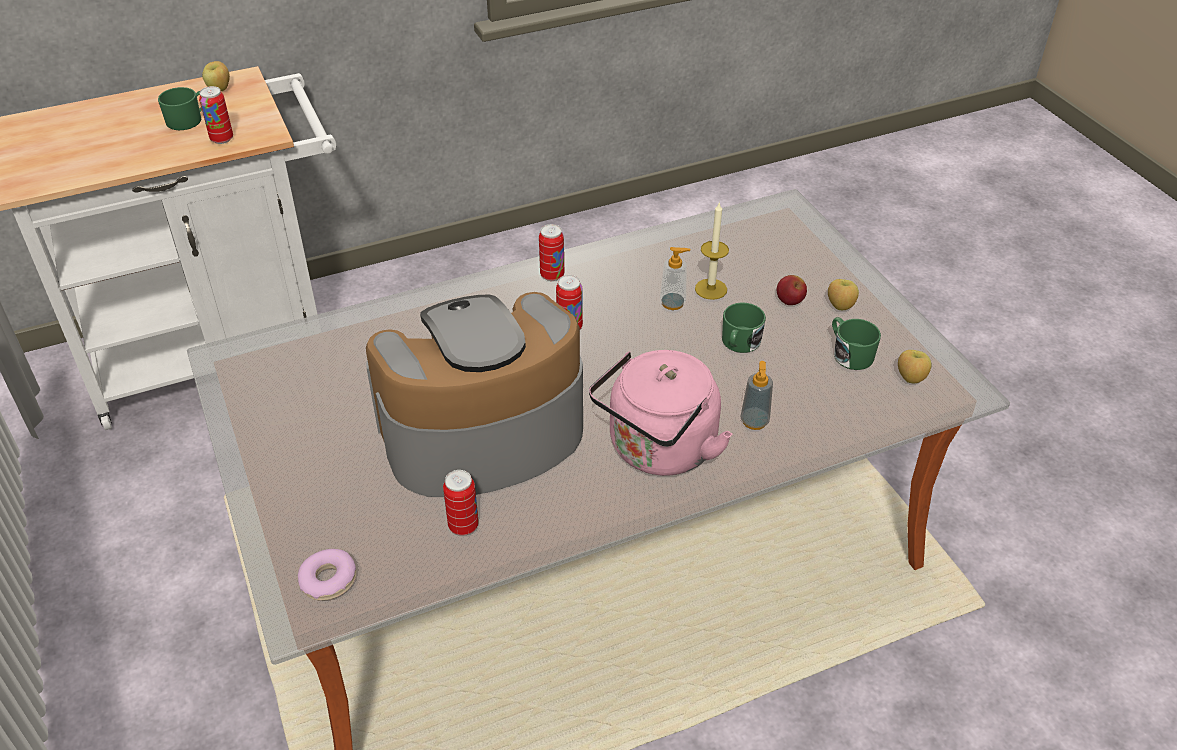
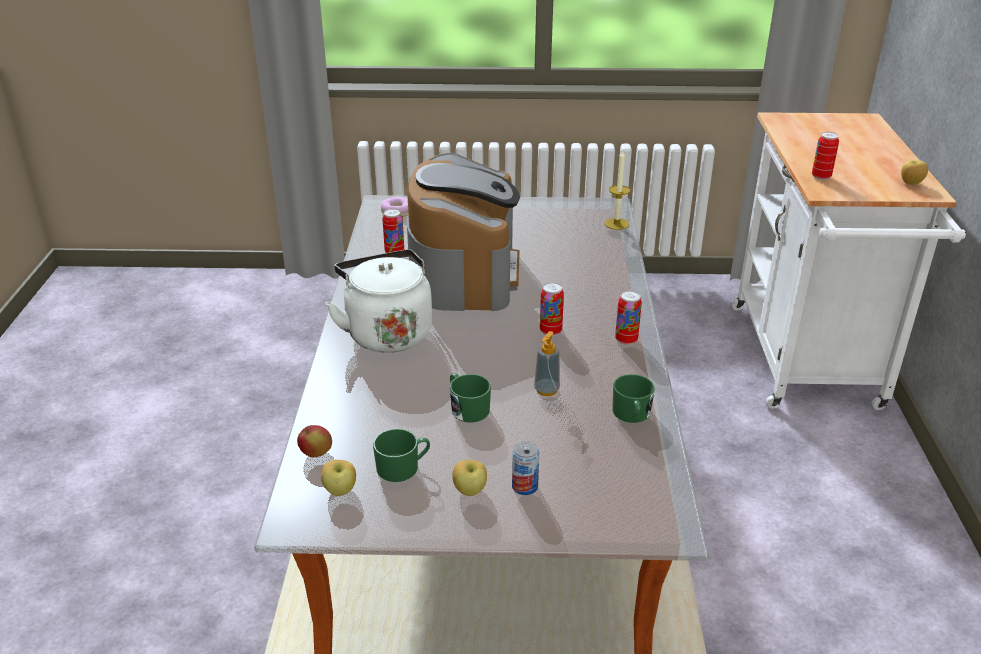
camera: 115 degrees right, 10 degrees down
green mug [158,87,202,130] -> green mug moved to [612,374,655,423]
pink kettle [589,350,732,476] -> white kettle [326,249,432,353]
candle [695,201,729,300] -> candle moved to [605,151,630,230]
soap dispenser [740,361,773,430] -> none
apple [777,275,807,305] -> apple moved to [297,425,332,457]
none -> can [512,441,539,495]

